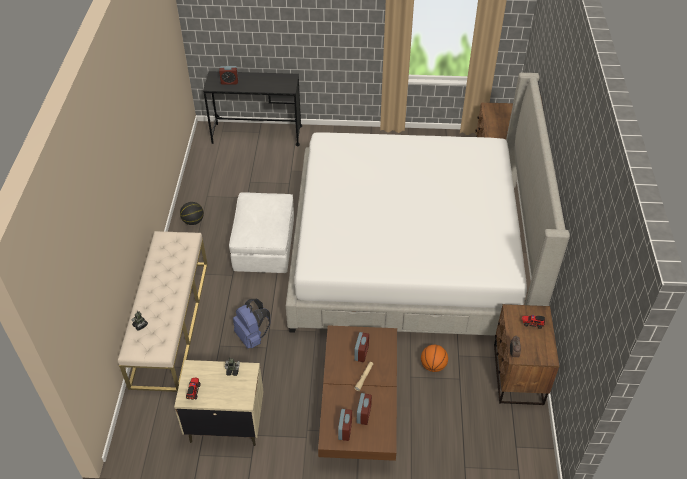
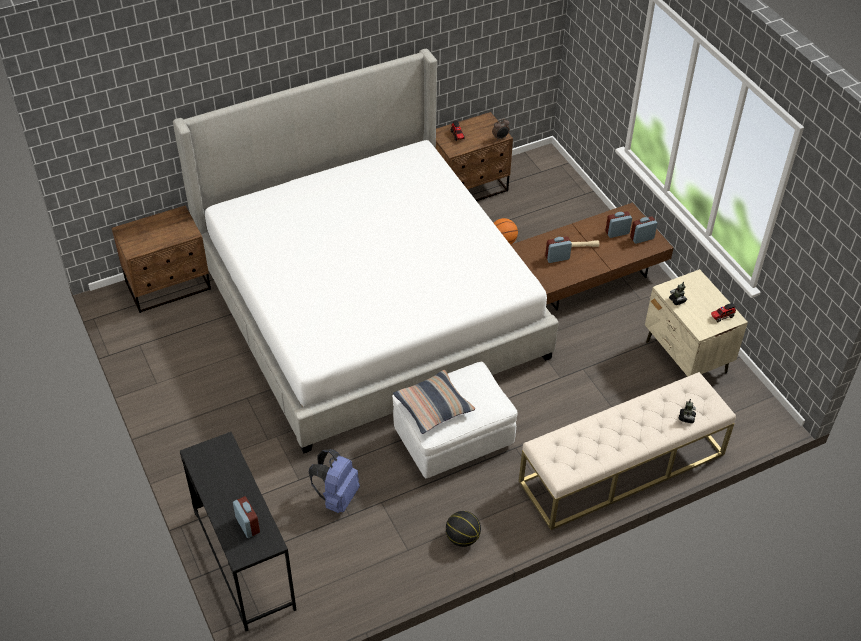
camera: 120 degrees left, 0 degrees up
blue backpack [233,299,270,349] -> blue backpack moved to [309,449,360,513]
none -> pillow [393,370,475,434]

